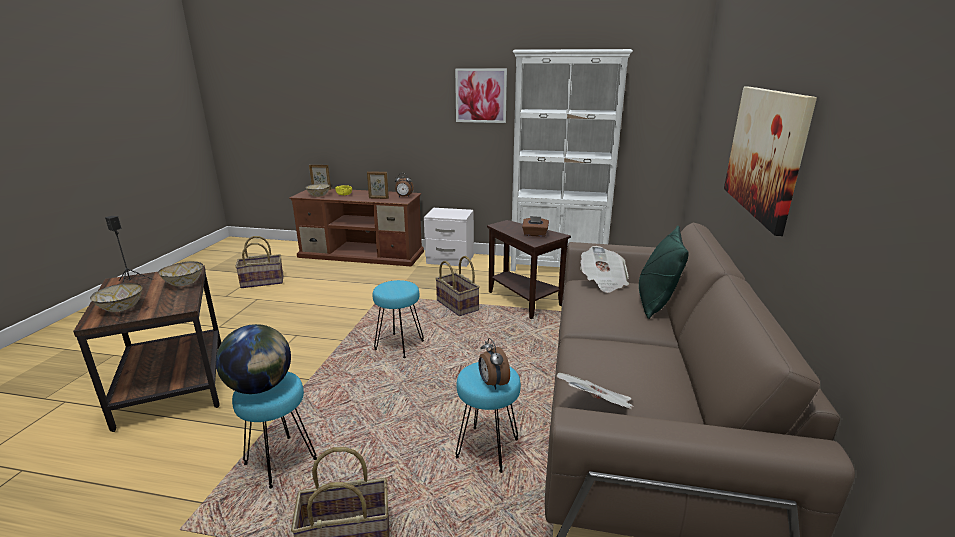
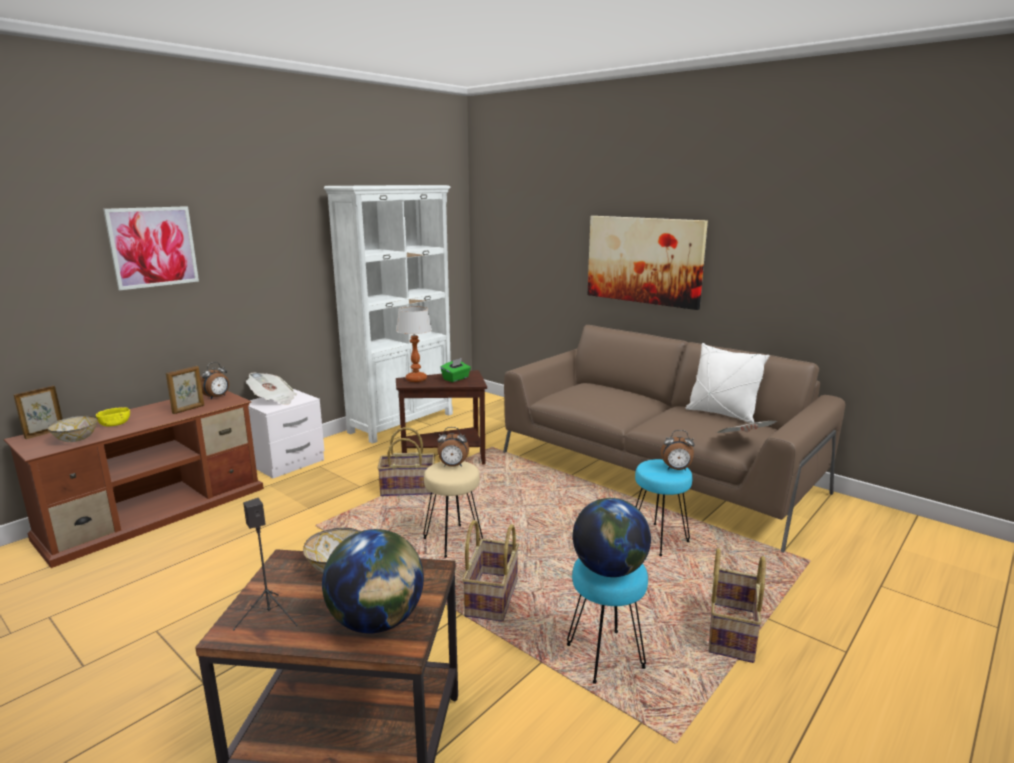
camera: 60 degrees left, 5 degrees down
bowl [90,283,143,312] -> globe [322,529,424,633]
basket [235,236,283,288] -> basket moved to [462,520,519,622]
turquoise stool [373,280,424,358] -> beige stool [423,461,483,558]
picture [455,68,507,123] -> picture moved to [103,206,199,290]
brown tissue box [522,216,549,237] -> green tissue box [440,358,471,382]
newspaper [580,246,629,293] -> newspaper moved to [246,372,297,405]
green pillow [639,226,689,319] -> none
none -> table lamp [396,306,432,382]
none -> alarm clock [437,427,469,467]
none -> white pillow [686,343,770,423]

